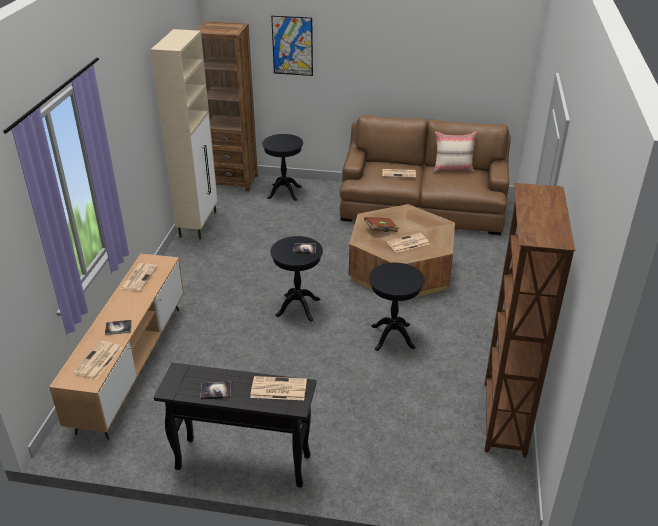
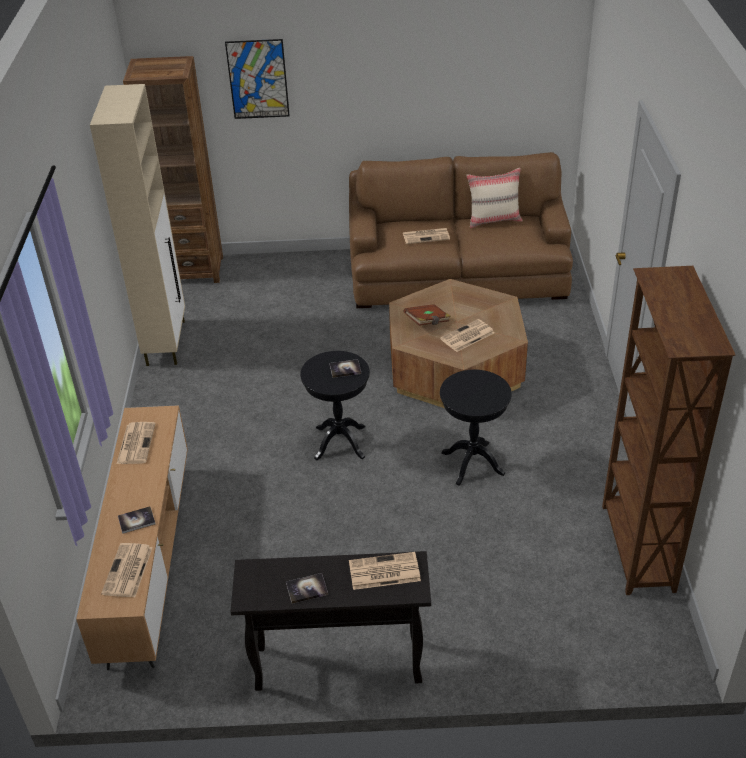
camera: 10 degrees left, 5 degrees up
black side table [262,134,303,201] -> none

